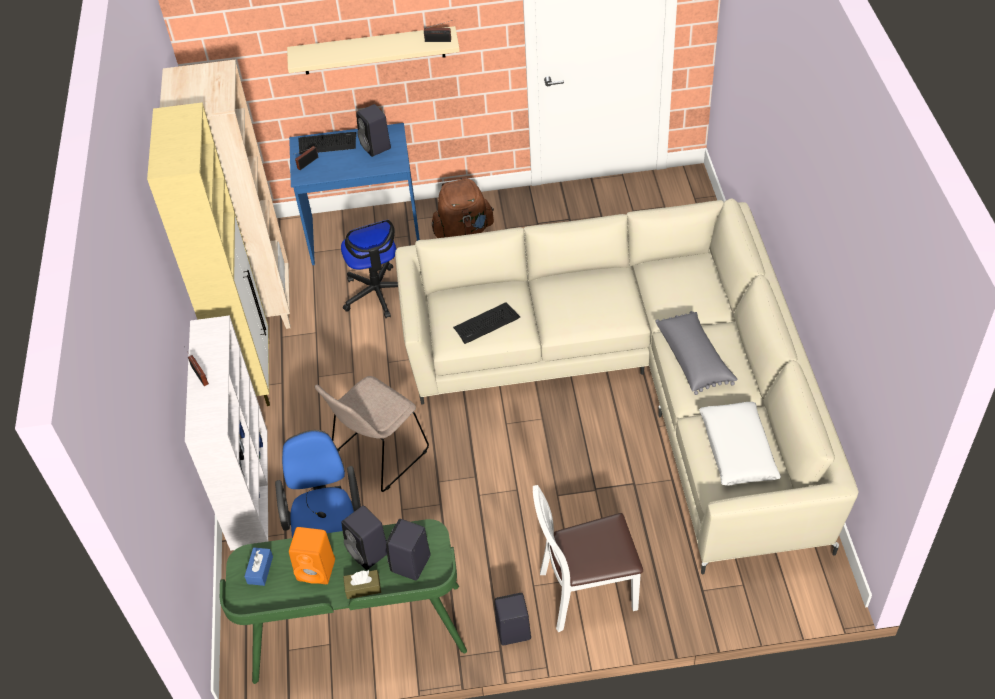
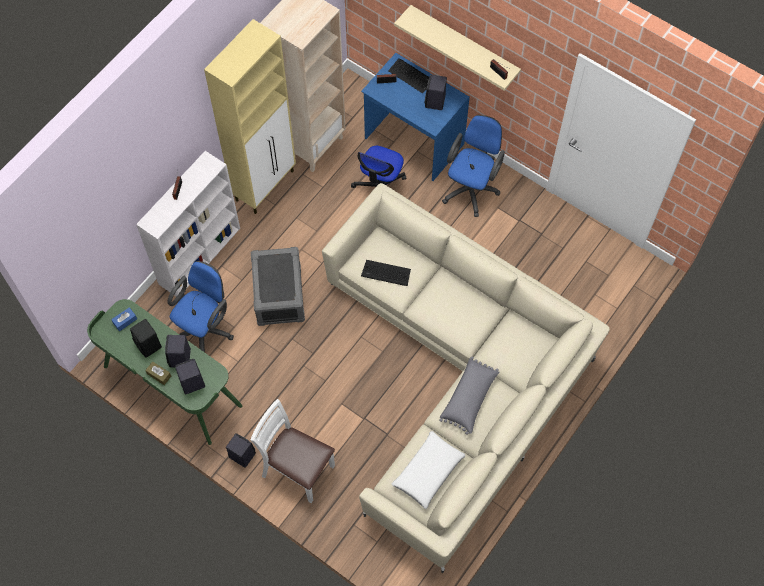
camera: 40 degrees right, 15 degrees up
orange speaker [289,527,335,584] -> black speaker [130,319,162,358]
beige chair [315,376,429,492] -> grey storage box [251,247,305,326]
brown backpack [432,177,494,238] -> blue office chair [442,115,505,217]

